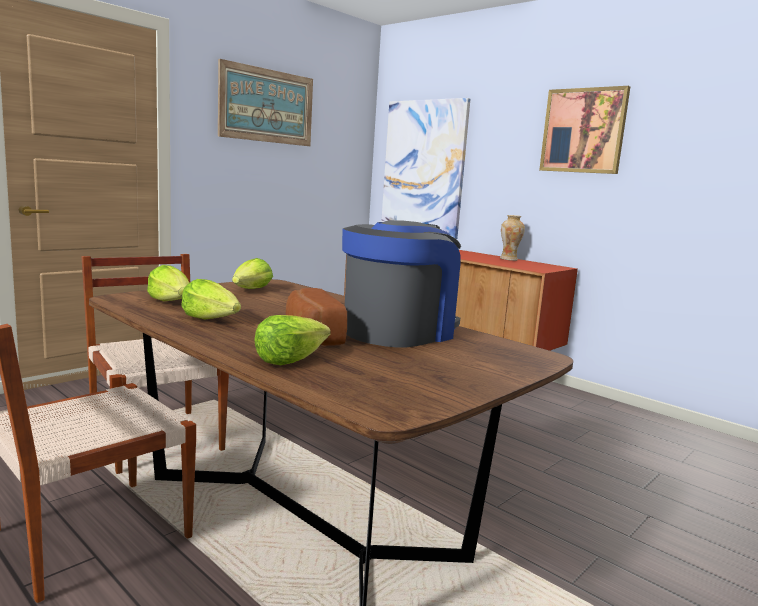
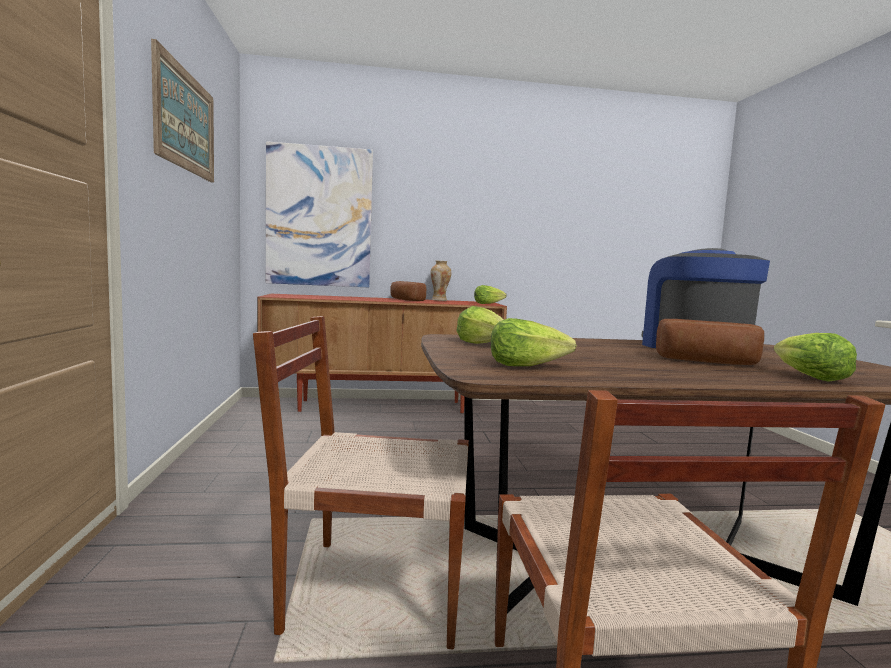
camera: 50 degrees left, 5 degrees down
lettuce [181,279,241,319] -> lettuce moved to [474,285,507,304]
picture [539,86,630,174] -> none
none -> bread [390,281,426,301]

